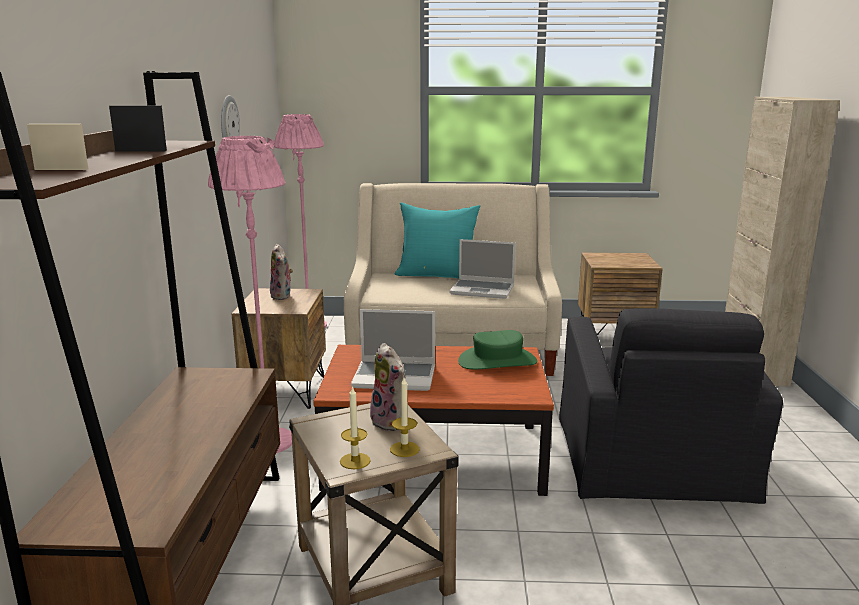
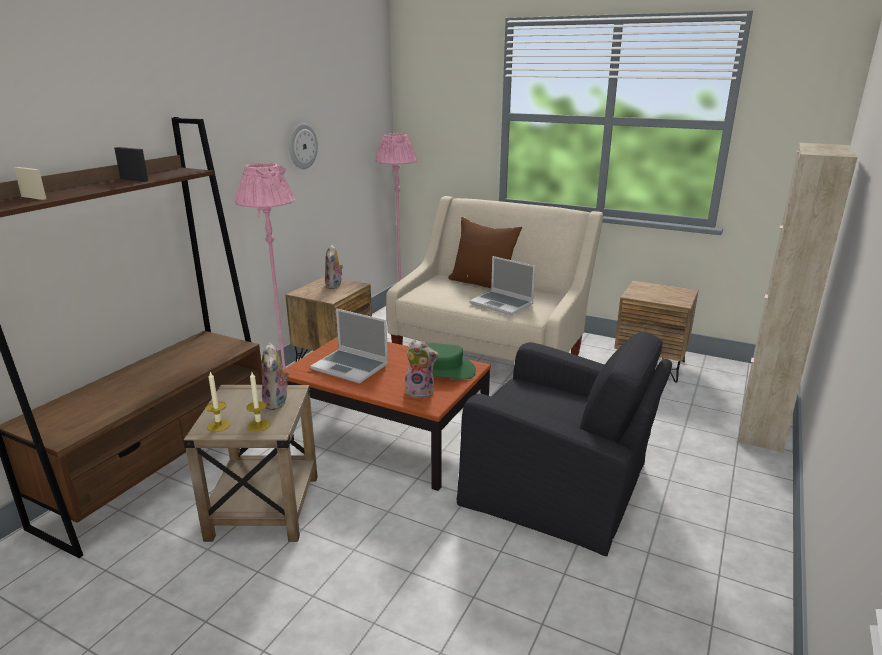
camera: 25 degrees right, 5 degrees up
turquoise pillow [394,202,481,278] -> brown pillow [448,217,522,288]
black armchair [559,308,783,504] -> black armchair turned 90 degrees counterclockwise [457,332,672,556]
none -> plush toy [405,340,439,398]

